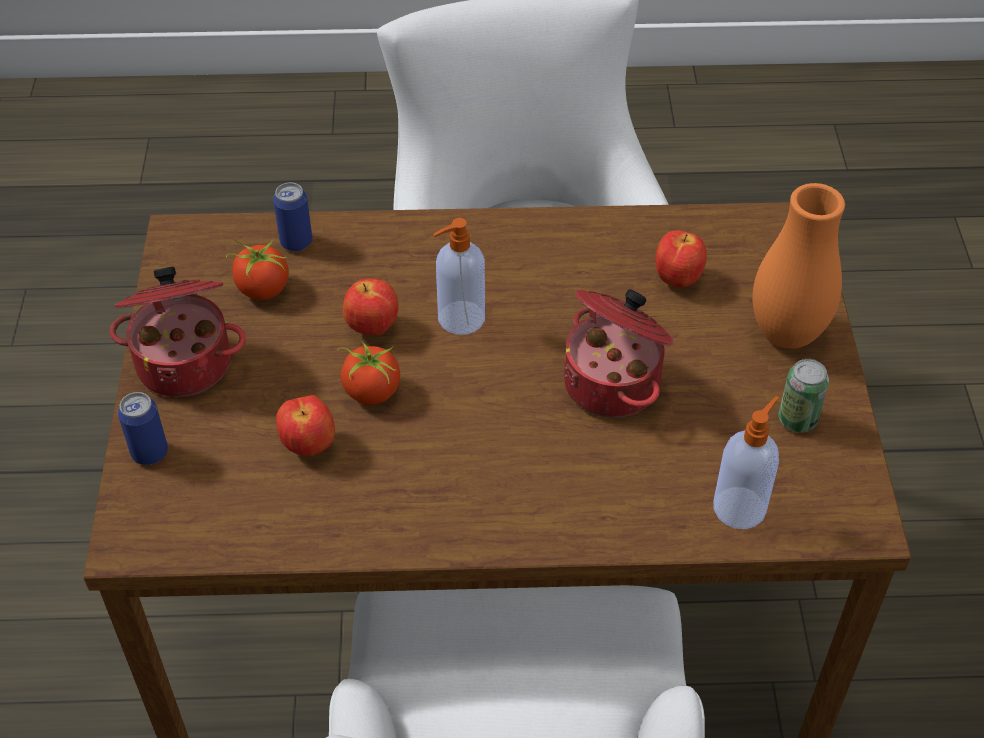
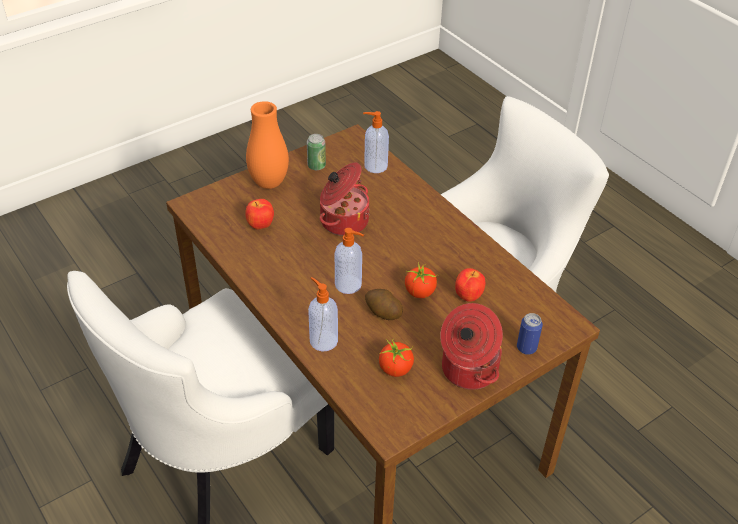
camera: 125 degrees left, 5 degrees down
can [273,182,312,252] -> none
apple [343,278,399,336] -> potato [365,289,403,320]
none -> soap dispenser [308,277,338,352]

